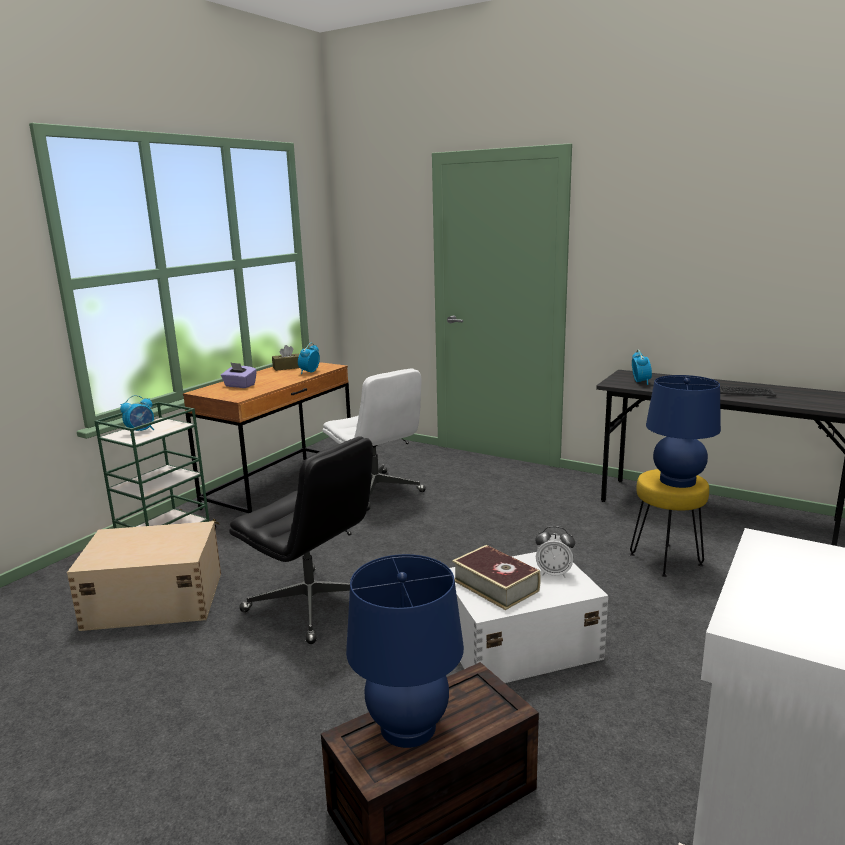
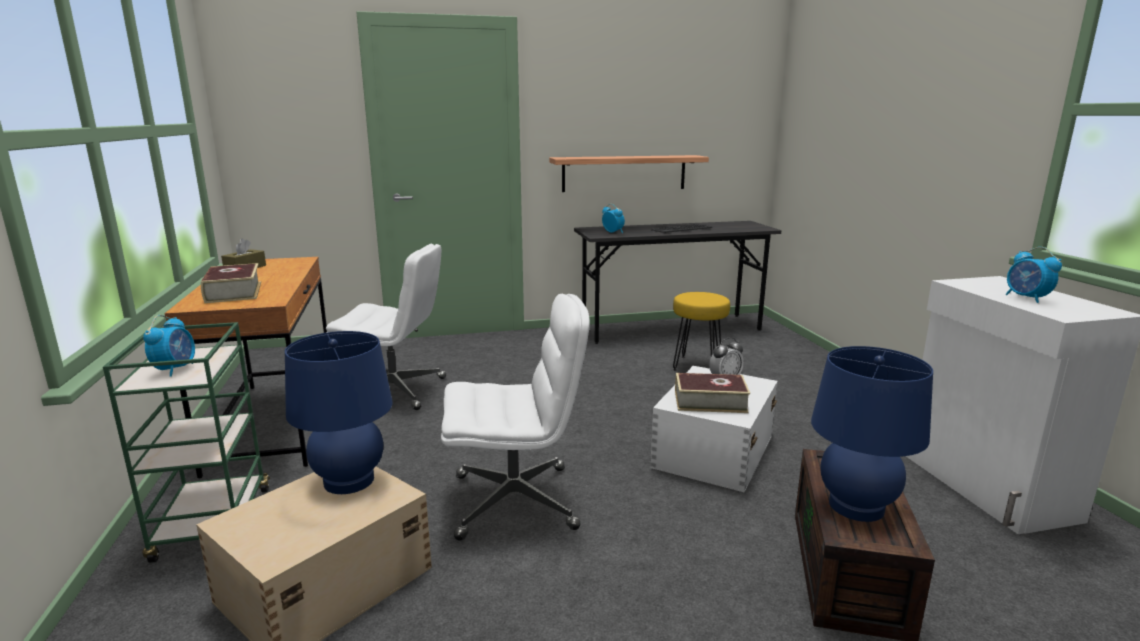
camera: 45 degrees left, 0 degrees up
purple tissue box [221,362,257,388] -> book [201,263,261,303]
black office chair [229,436,373,644] -> white office chair [441,294,590,541]
alarm clock [298,343,320,374] -> alarm clock moved to [1006,247,1062,303]
blue table lamp [646,375,721,488] -> blue table lamp moved to [285,331,393,494]
none -> shelf [549,155,709,192]

